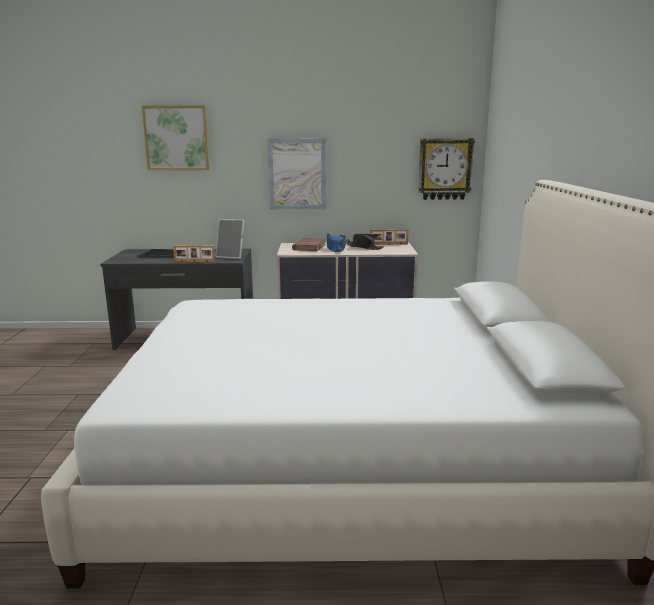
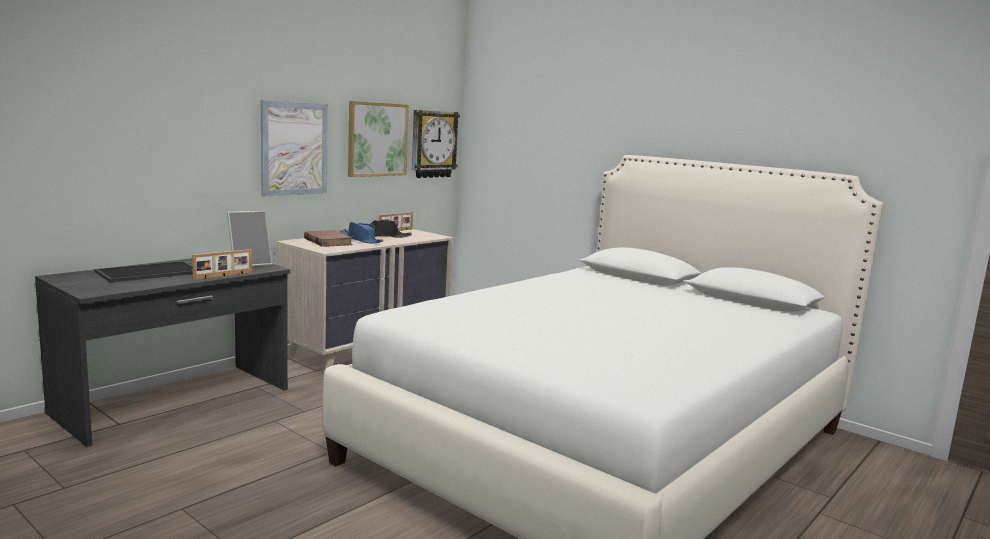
camera: 50 degrees left, 5 degrees down
picture [142,105,210,170] -> picture moved to [348,101,409,177]

